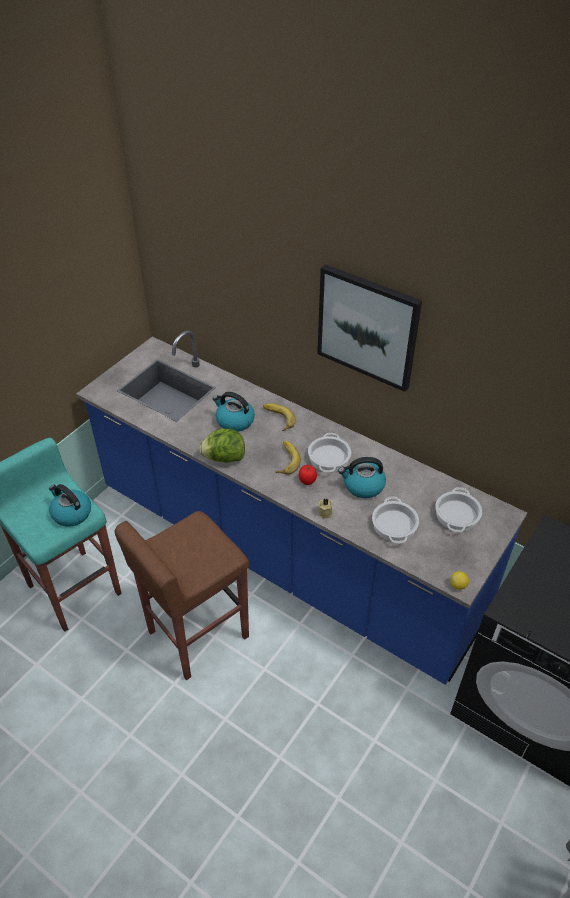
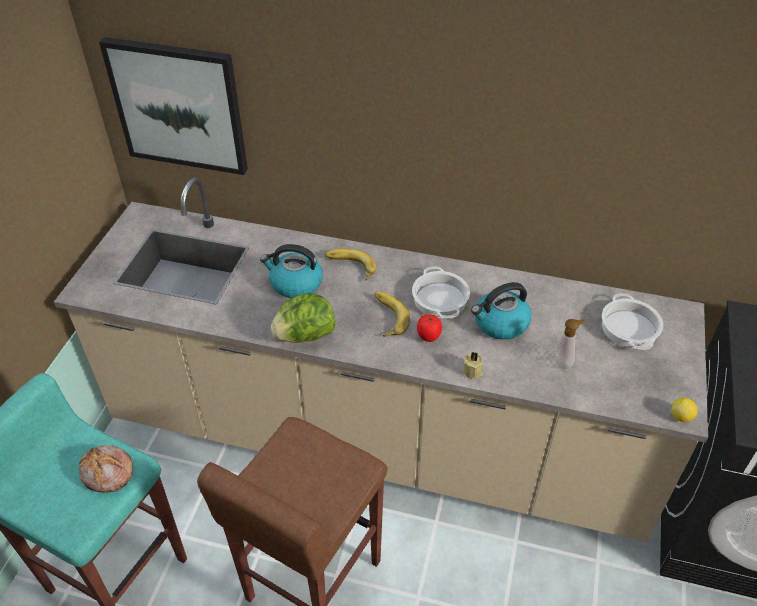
camera: 20 degrees left, 0 degrees up
kettle [49,484,91,526] -> bread [79,445,133,492]
blue counter [76,330,527,685] -> beige counter [54,178,708,542]
picture [317,264,422,392] -> picture moved to [99,37,248,175]
cooking pot [372,497,419,543] -> soap dispenser [553,319,585,369]

